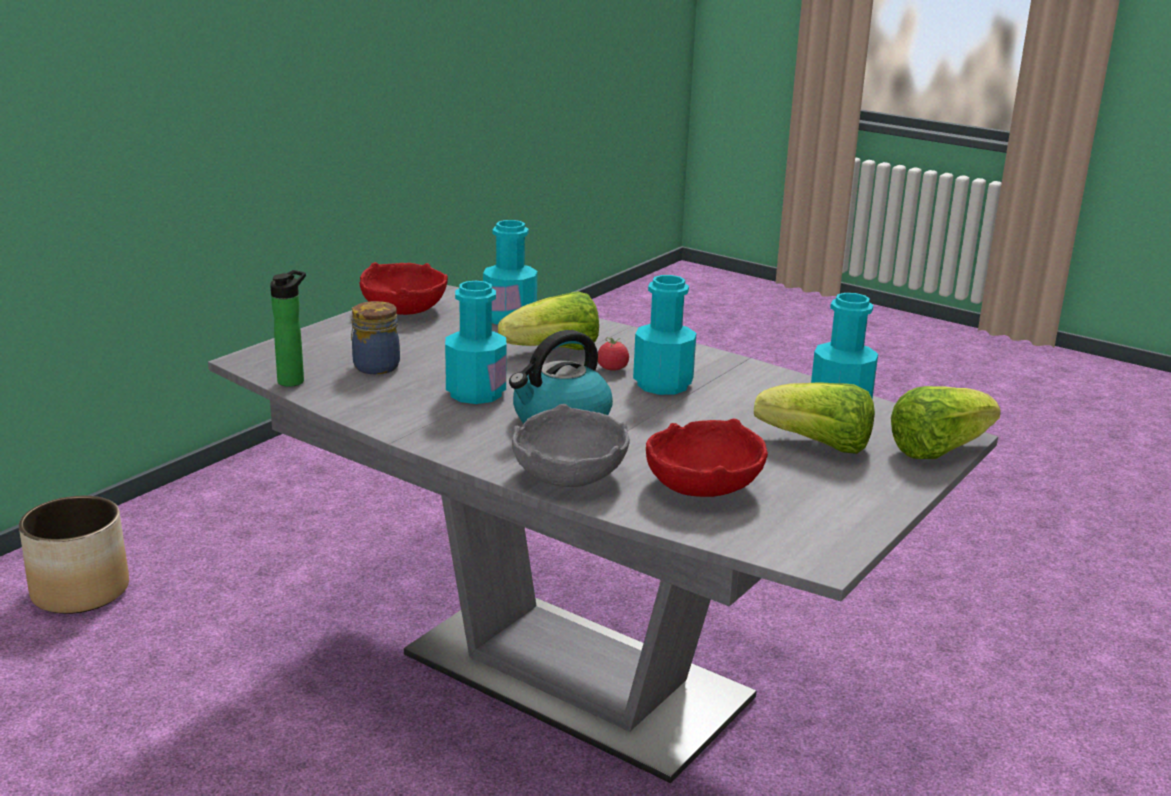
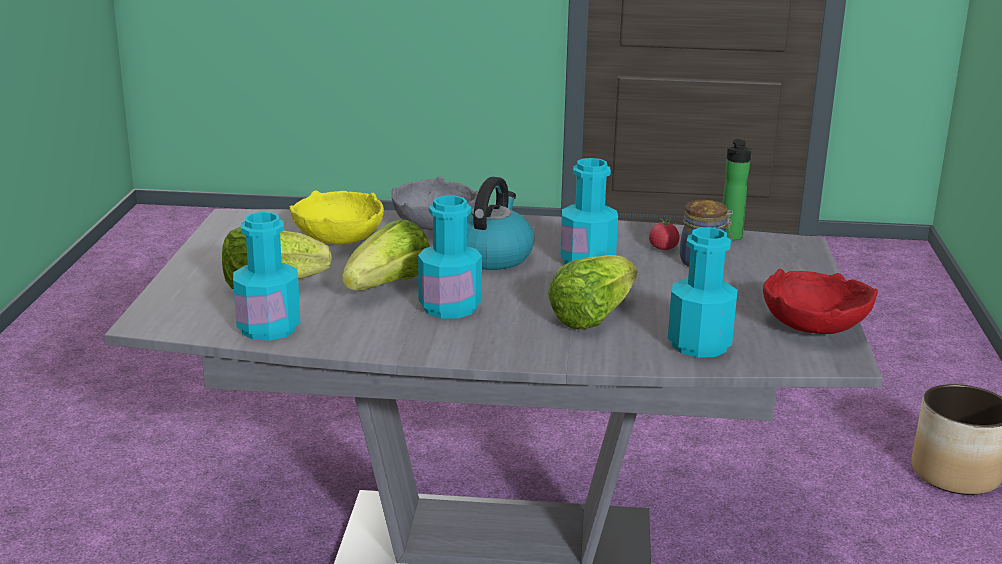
camera: 150 degrees right, 0 degrees up
tomato [598,337,629,371] -> tomato moved to [649,217,679,250]
red bowl [646,419,768,497] -> yellow bowl [290,190,384,244]
lettuce [891,386,1001,459] -> lettuce moved to [342,219,430,290]

